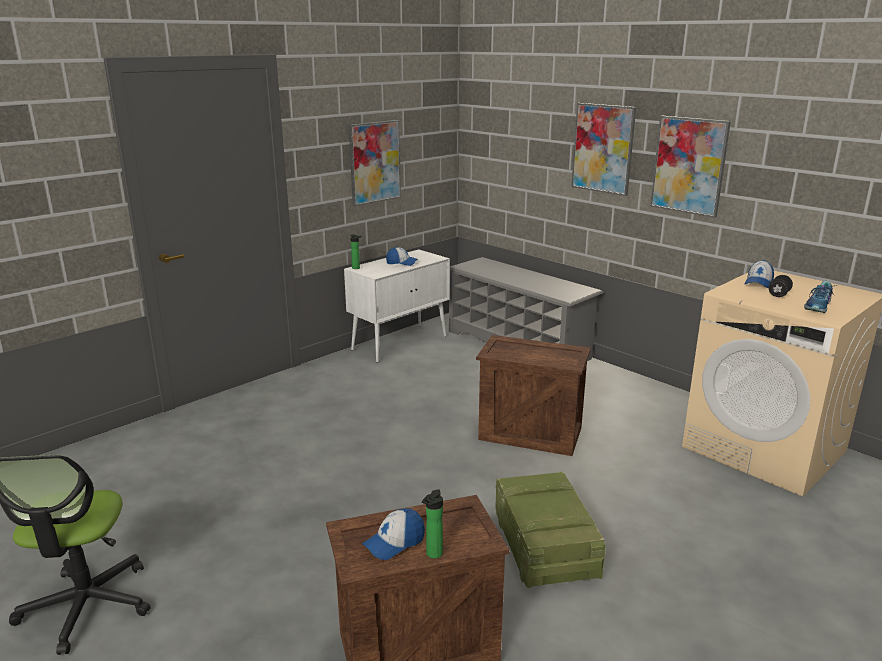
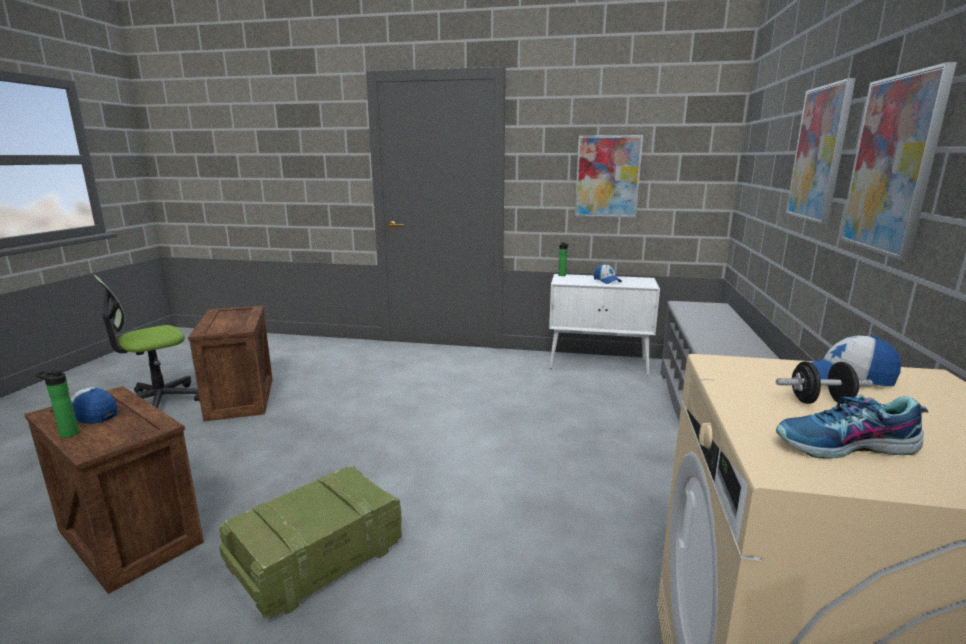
camera: 55 degrees right, 5 degrees down
crate [476,335,591,456] -> crate moved to [188,306,273,422]

